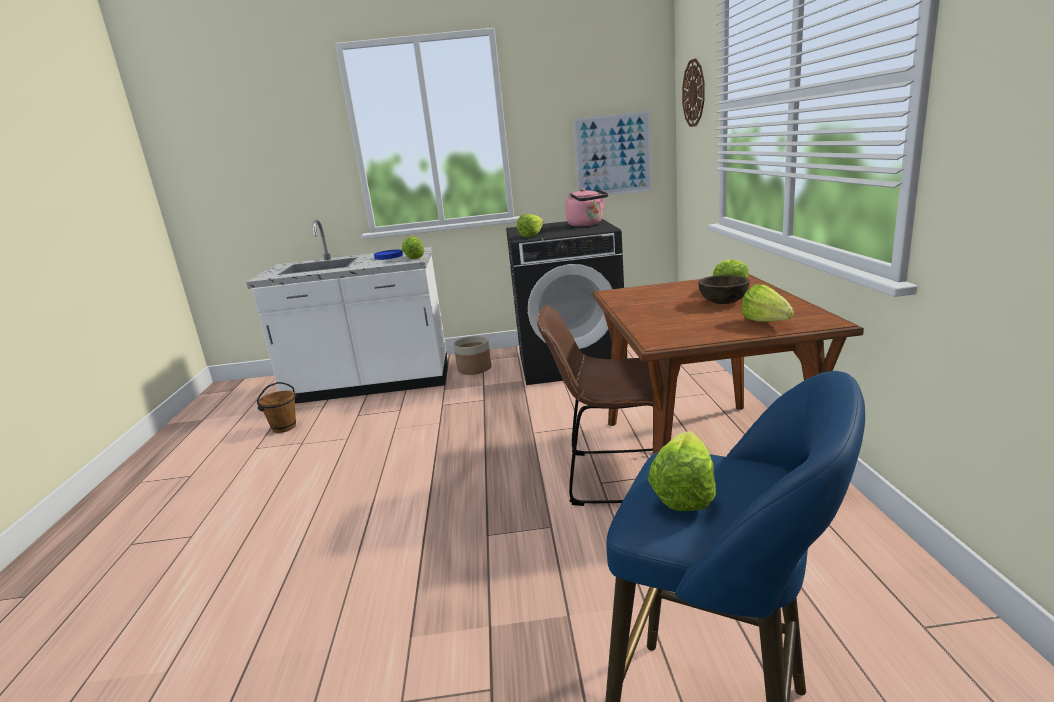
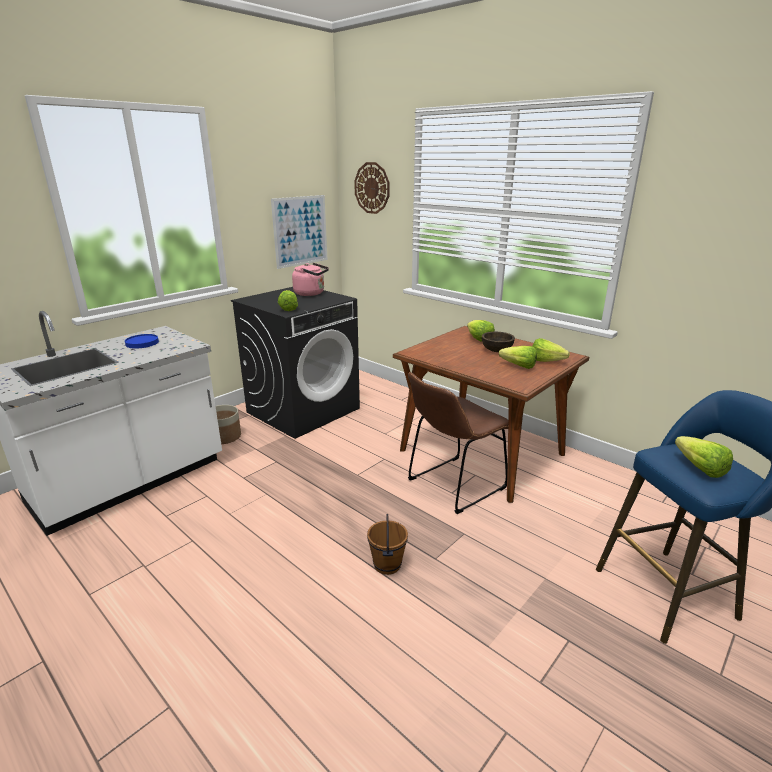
camera: 45 degrees left, 5 degrees up
brown bucket [257,382,297,433] -> brown bucket moved to [367,514,408,575]
lettuce [402,236,425,259] -> lettuce moved to [499,346,537,369]

